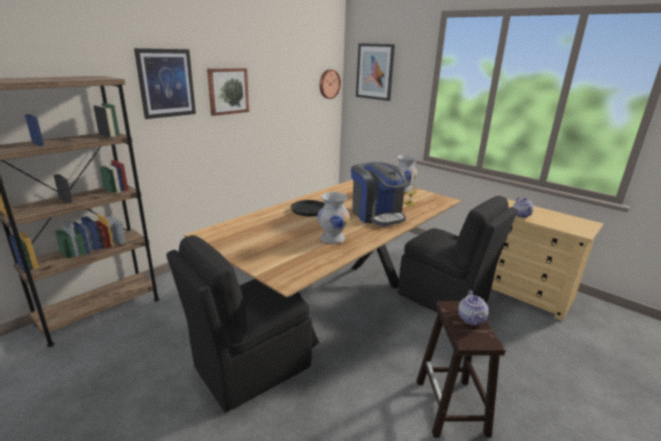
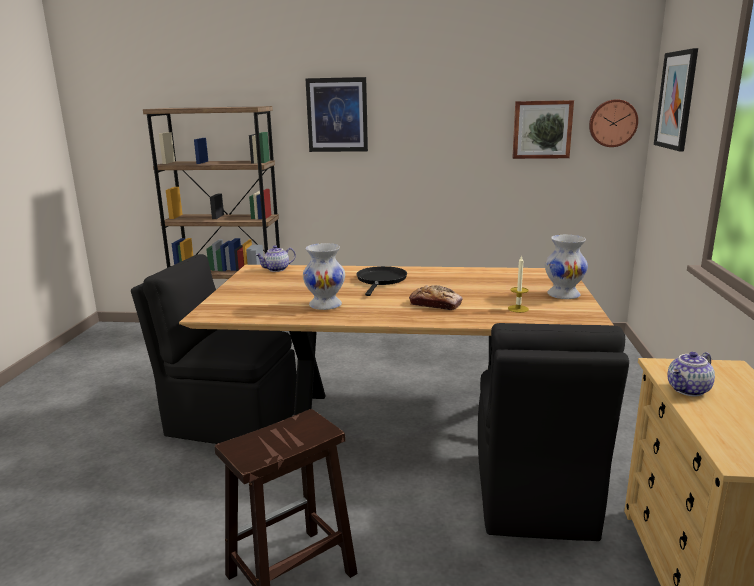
camera: 55 degrees right, 5 degrees down
picture [207,68,249,116] -> picture moved to [512,100,574,159]
coffee machine [351,162,407,226] -> bread [409,285,463,310]
teapot [458,290,489,326] -> teapot moved to [256,245,296,272]

